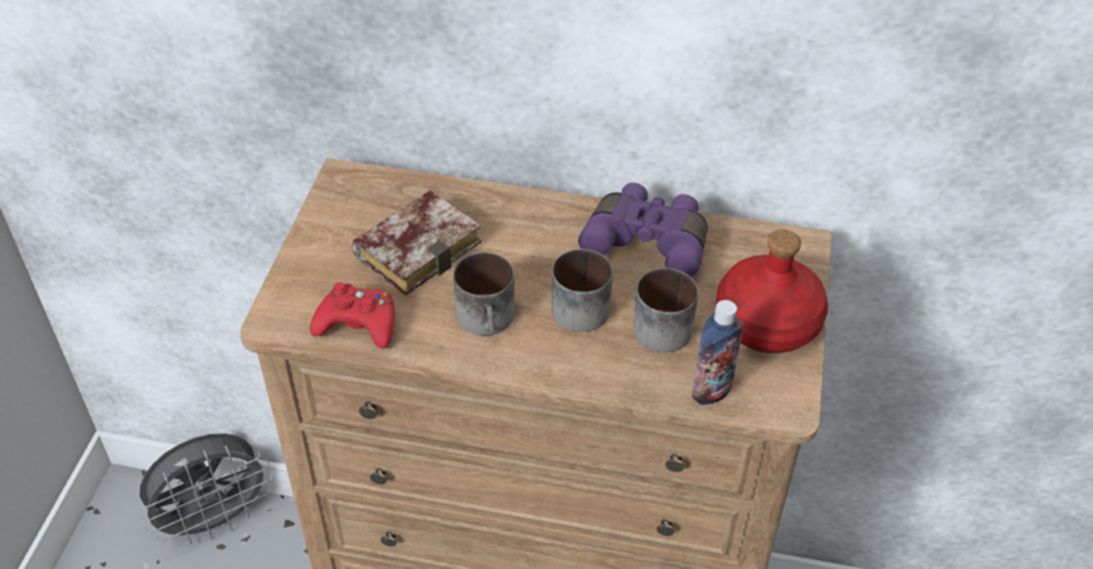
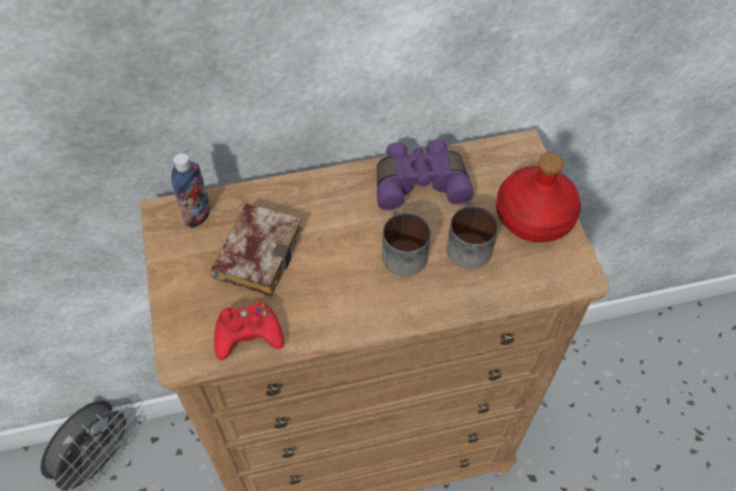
camera: 25 degrees left, 10 degrees up
mug [453,252,515,335] -> none
bottle [692,300,744,405] -> bottle moved to [171,153,211,228]

